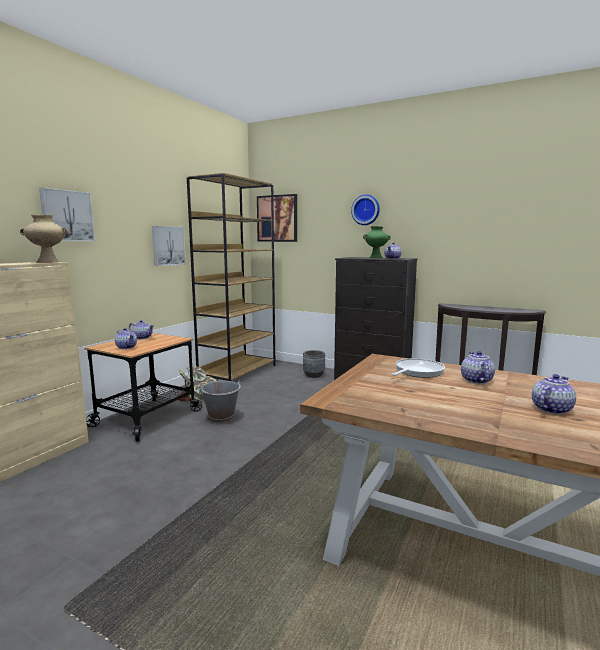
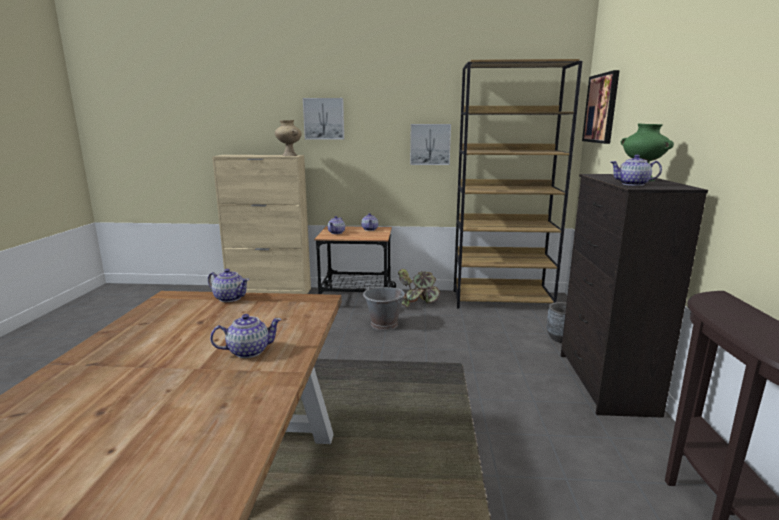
camera: 65 degrees right, 5 degrees up
wall clock [351,194,380,225] -> none
frying pan [391,358,445,378] -> none
teapot [532,374,576,414] -> teapot moved to [208,269,249,302]

